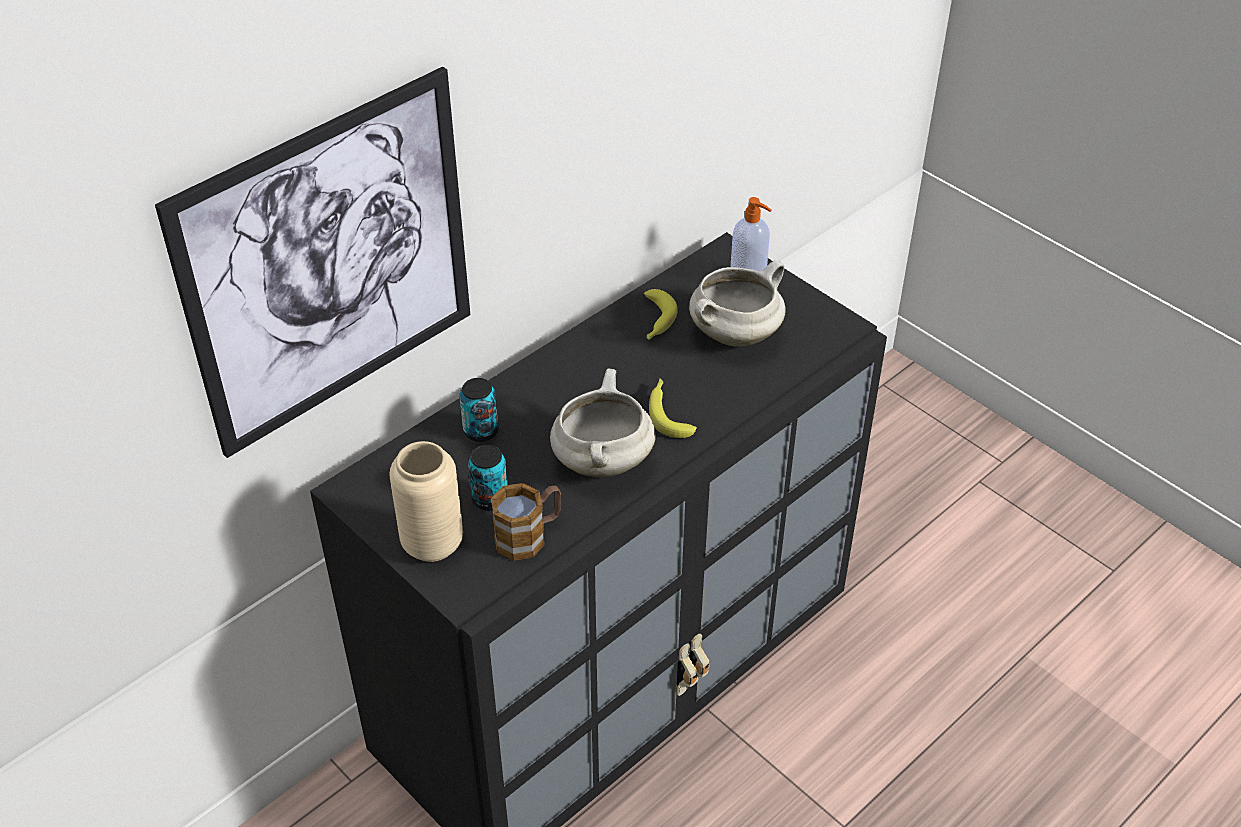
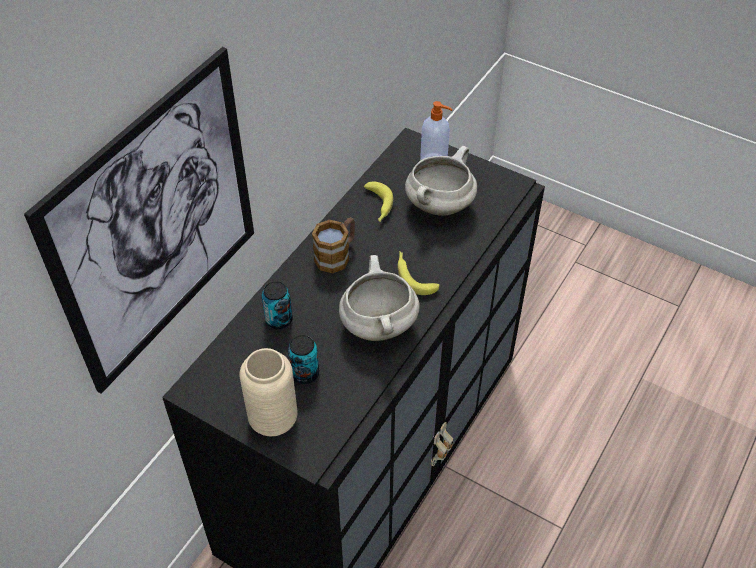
camera: 15 degrees left, 5 degrees up
mug [491,483,561,561] -> mug moved to [312,217,355,274]

